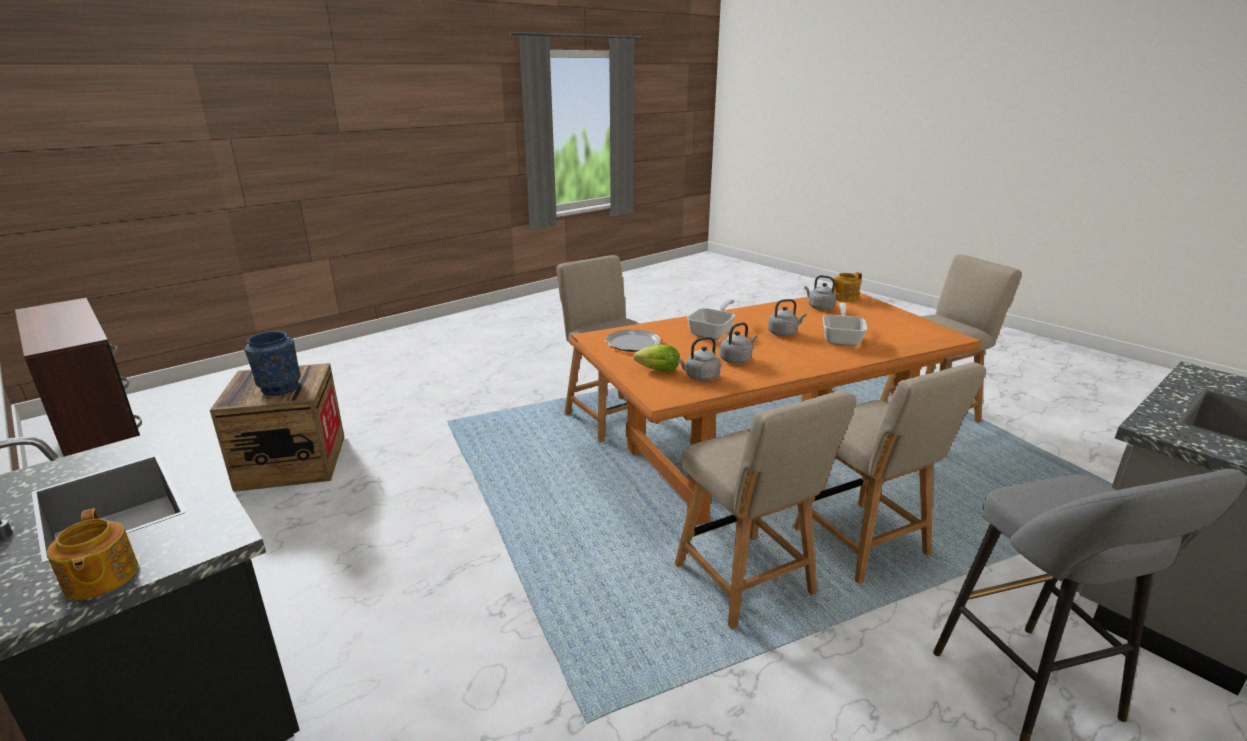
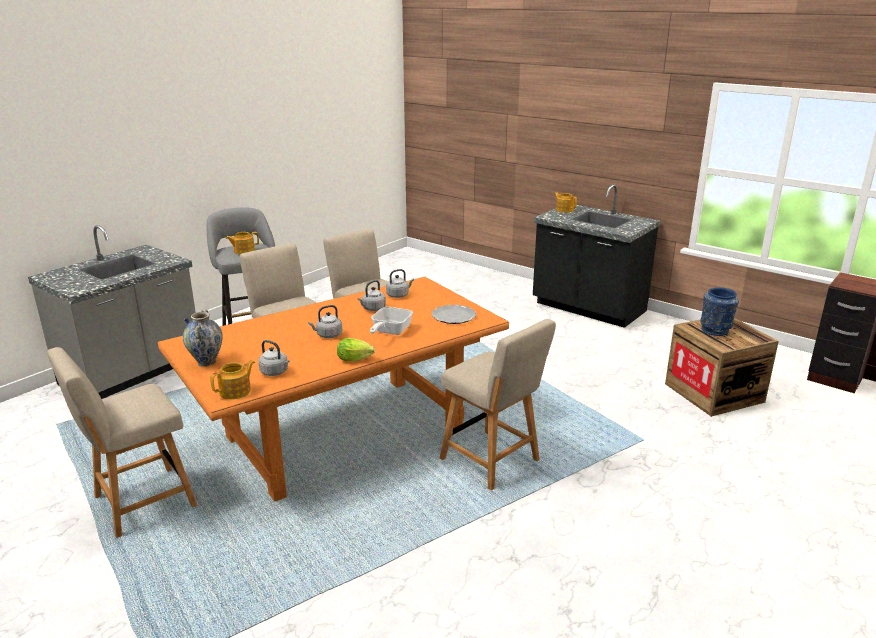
camera: 170 degrees right, 0 degrees up
lettuce [634,344,679,372] -> lettuce moved to [337,338,375,361]
frying pan [823,303,868,346] -> none
none -> vase [183,310,223,367]
none -> teapot [226,232,259,254]

